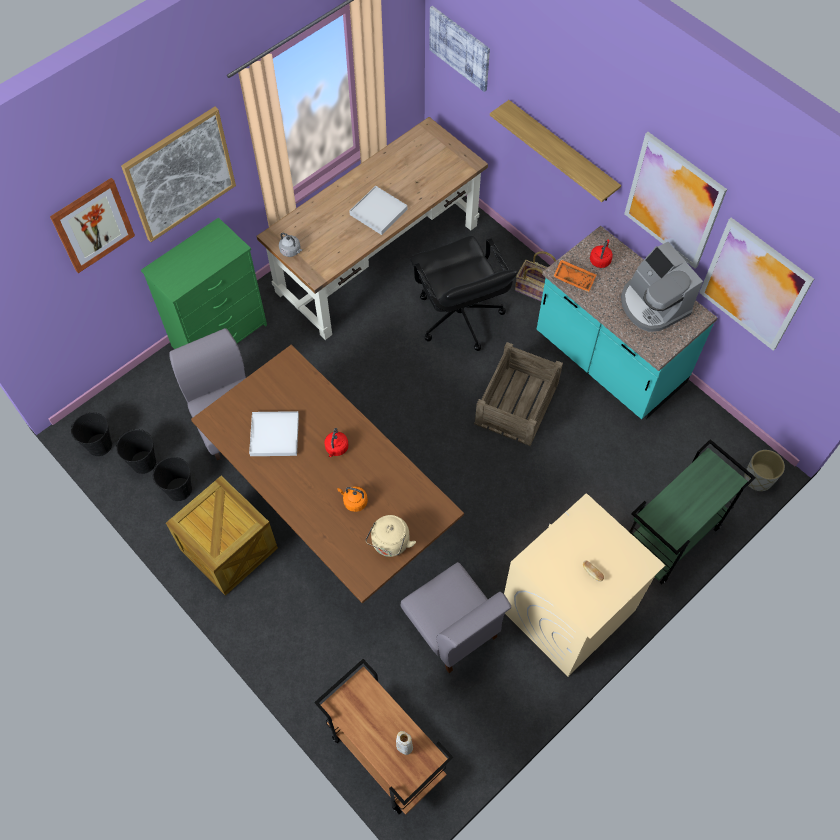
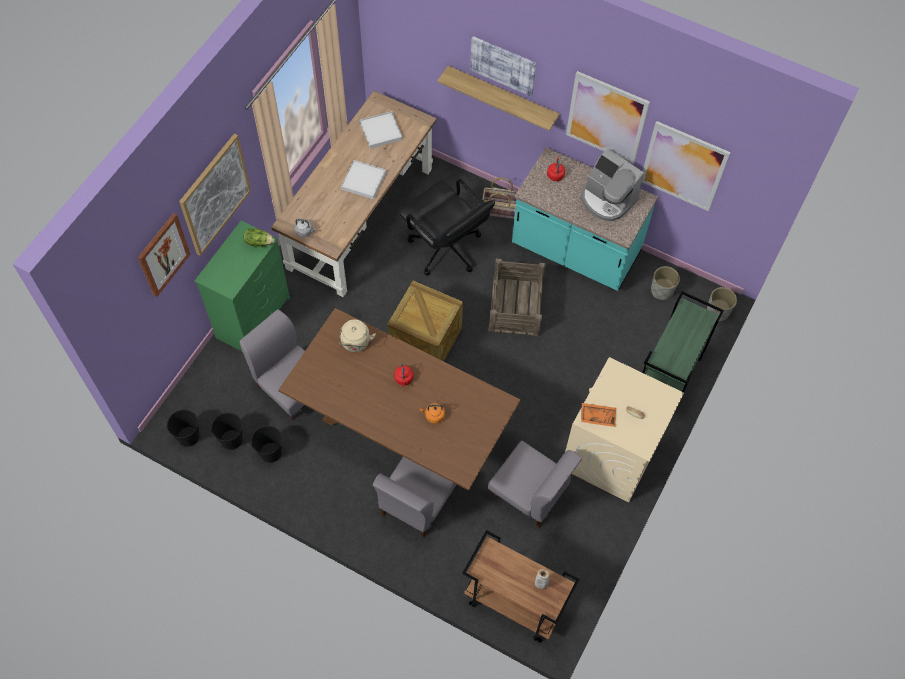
camera: 20 degrees left, 0 degrees up
crate [166,476,278,596] -> crate moved to [387,281,463,361]
white tray [249,411,299,456] -> white tray moved to [360,111,402,149]
beige kettle [365,515,416,557] -> beige kettle moved to [339,319,376,352]
picture [429,6,490,92] -> picture moved to [470,36,536,96]
orange tray [553,259,596,292] -> orange tray moved to [581,403,616,427]
none -> lettuce [244,229,275,247]
none -> grey chair [373,457,456,537]
none -> grey planter [651,266,680,300]

